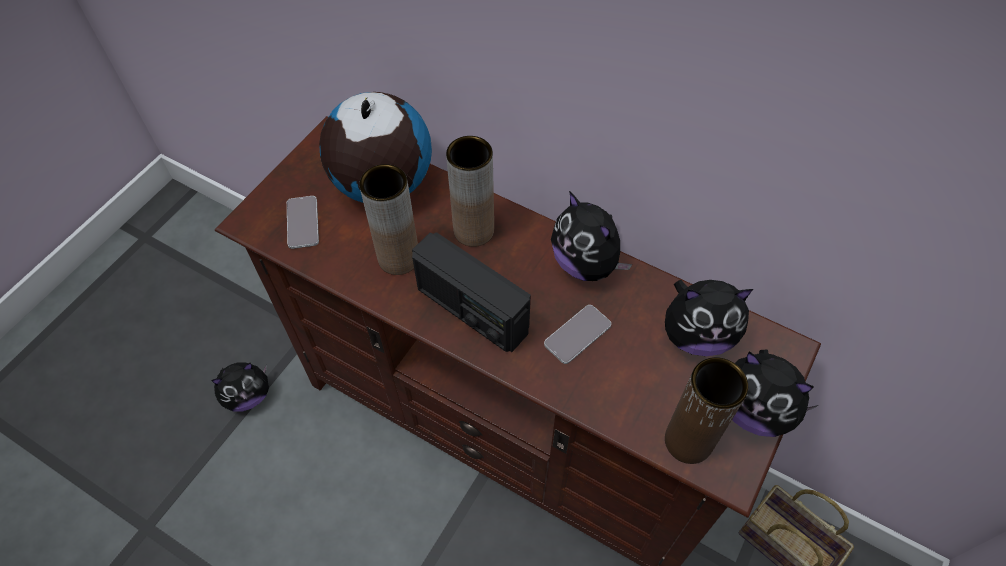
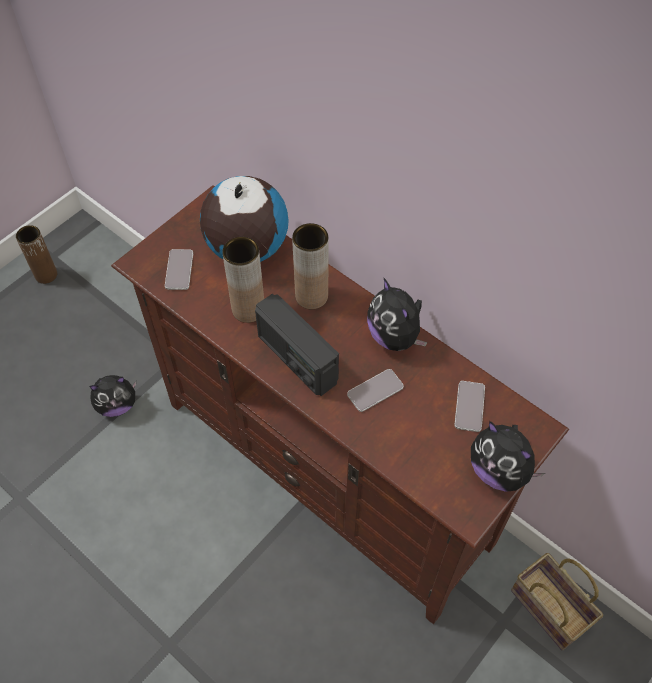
camera: 10 degrees right, 0 degrees up
plush toy [665,280,753,356] -> phone [454,381,485,432]
brown vase [665,357,748,464] -> brown vase moved to [16,225,57,284]

